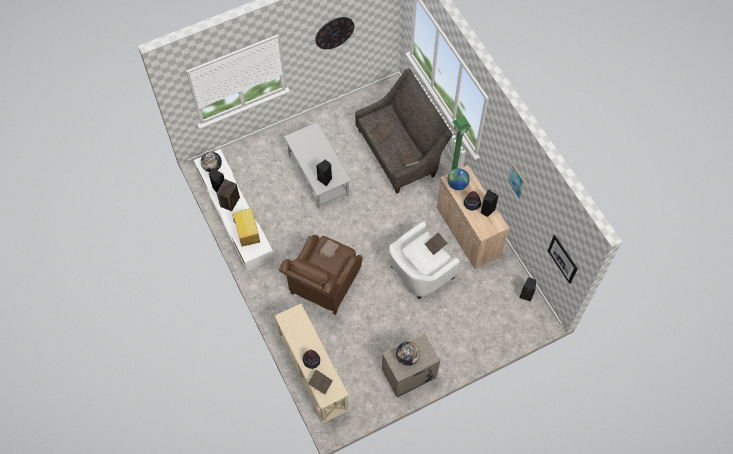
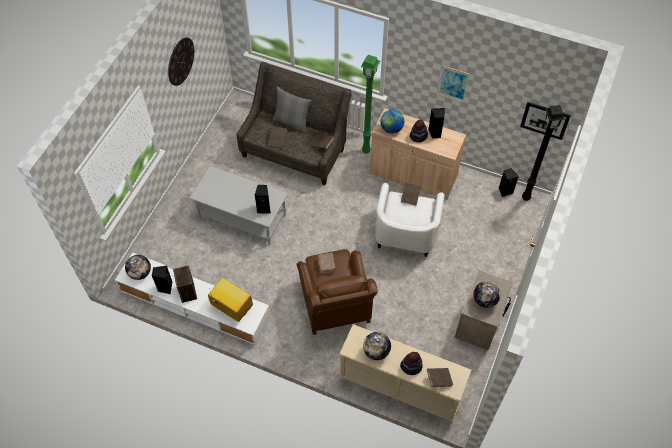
camera: 40 degrees left, 5 degrees down
none -> grey pillow [273,87,312,133]
none -> globe [363,332,391,360]
none -> black floor lamp [522,105,565,201]

